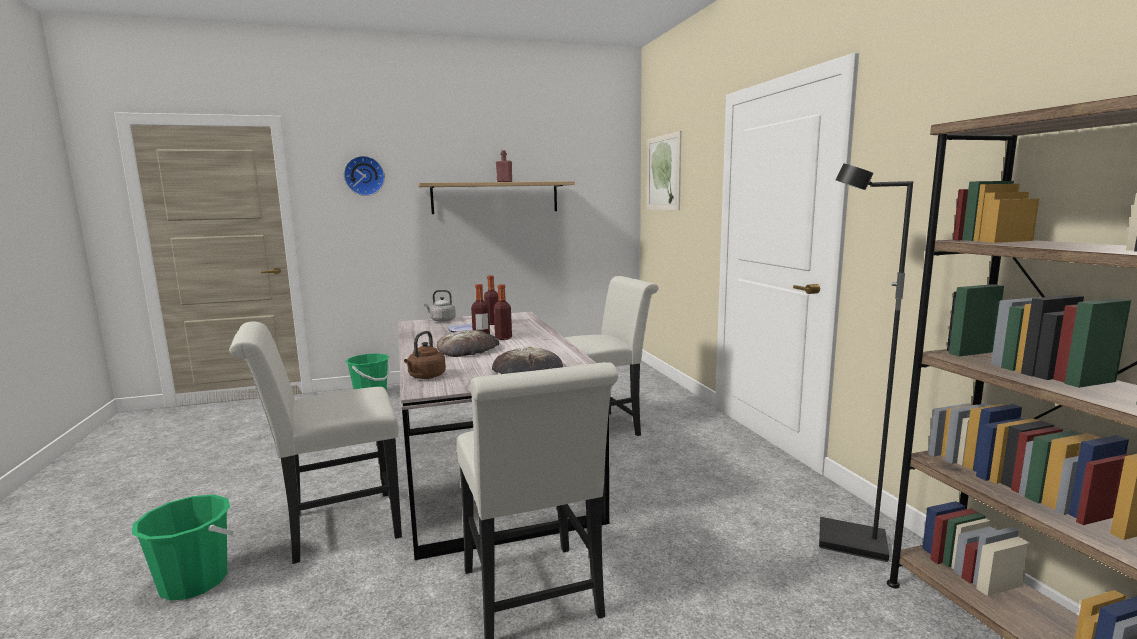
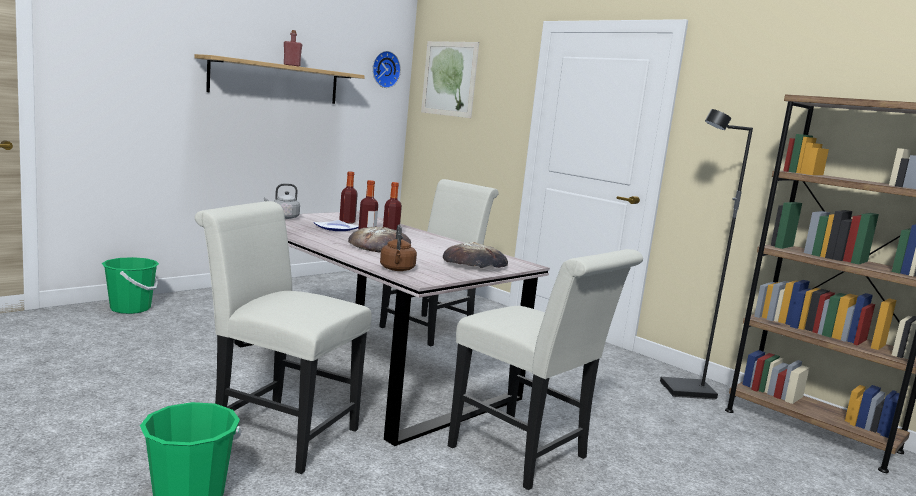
camera: 30 degrees left, 0 degrees up
white chair [229,322,402,564] -> white chair turned 75 degrees clockwise [195,201,372,474]
wall clock [344,156,385,196] -> wall clock moved to [372,51,401,88]

